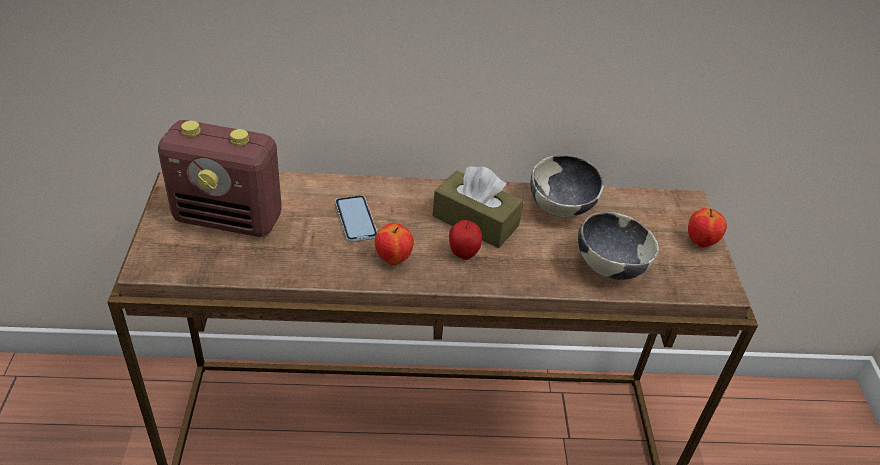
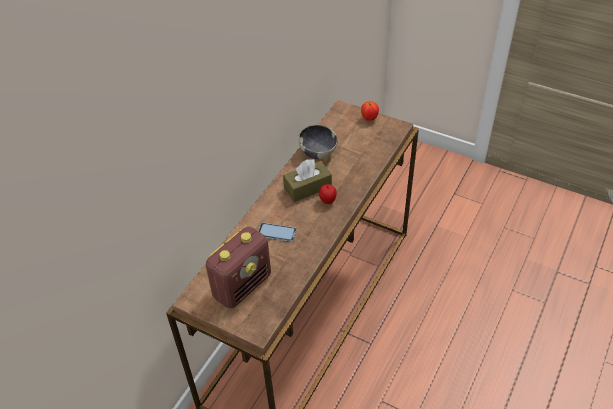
camera: 55 degrees left, 5 degrees up
apple [375,224,414,265] -> none
bowl [578,212,659,280] -> none

